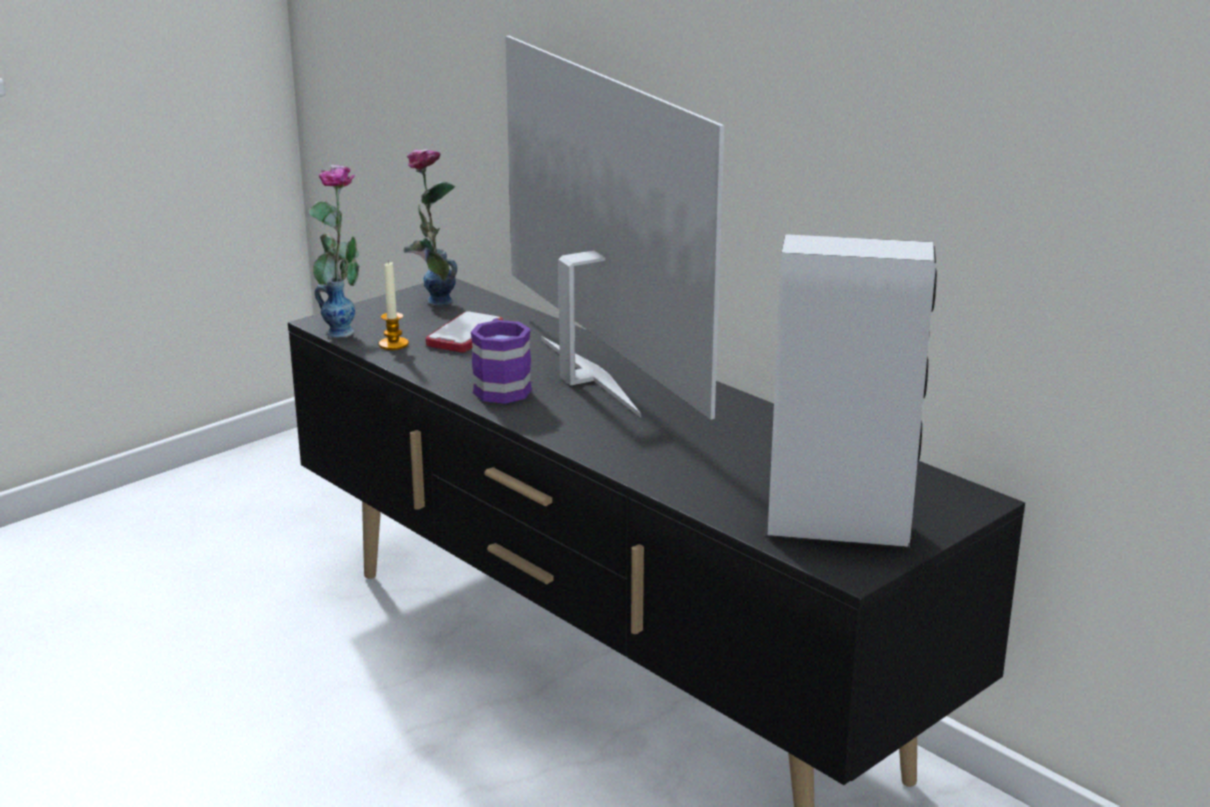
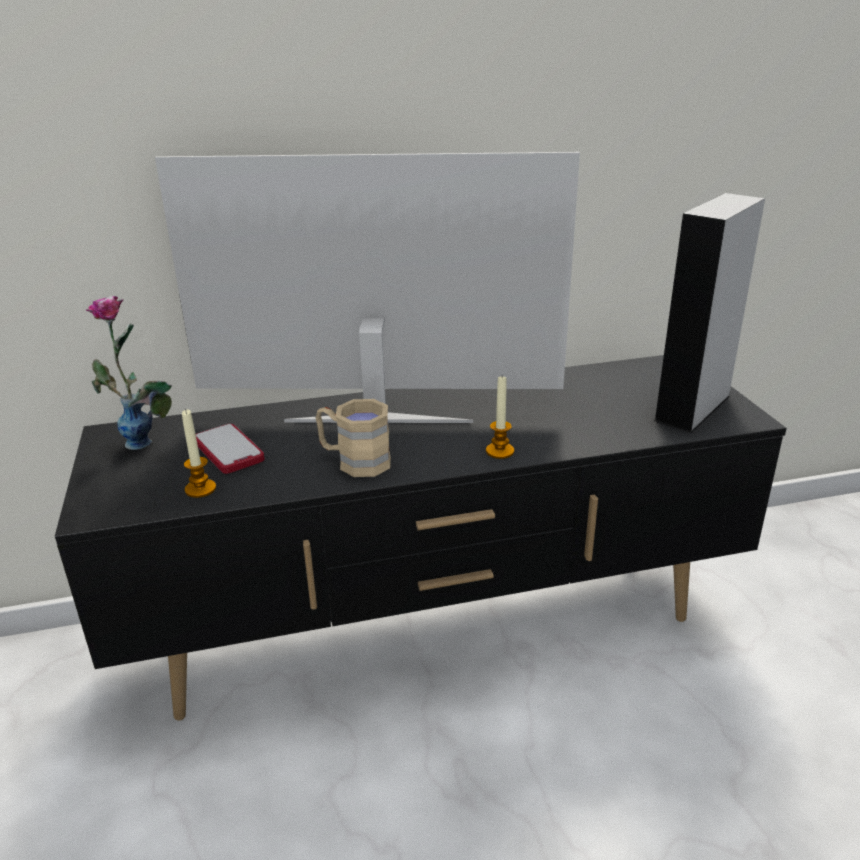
camera: 60 degrees left, 5 degrees up
vase [308,165,359,338] -> none
purple mug [471,318,532,404] -> beige mug [316,399,391,477]
none -> candle [486,377,514,459]

